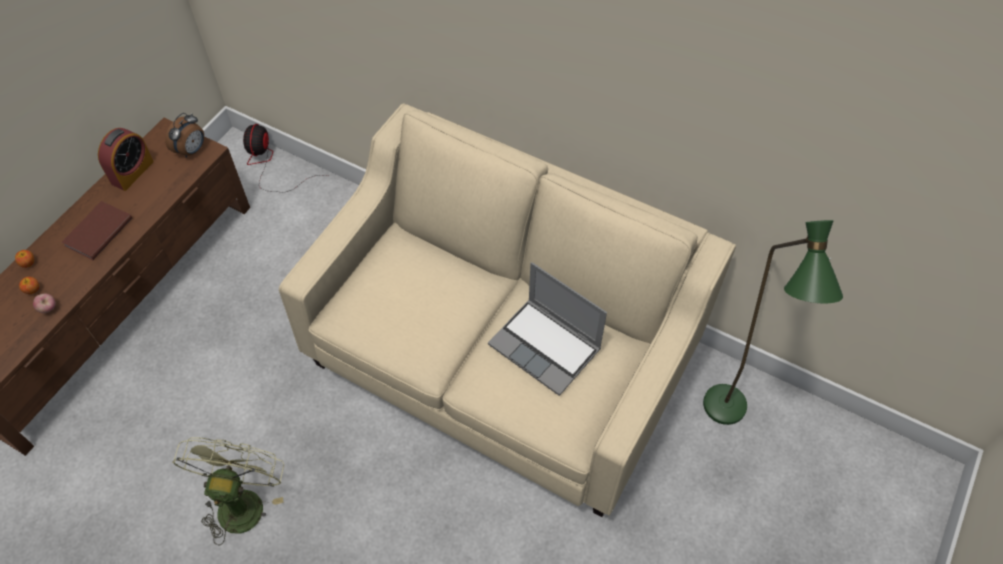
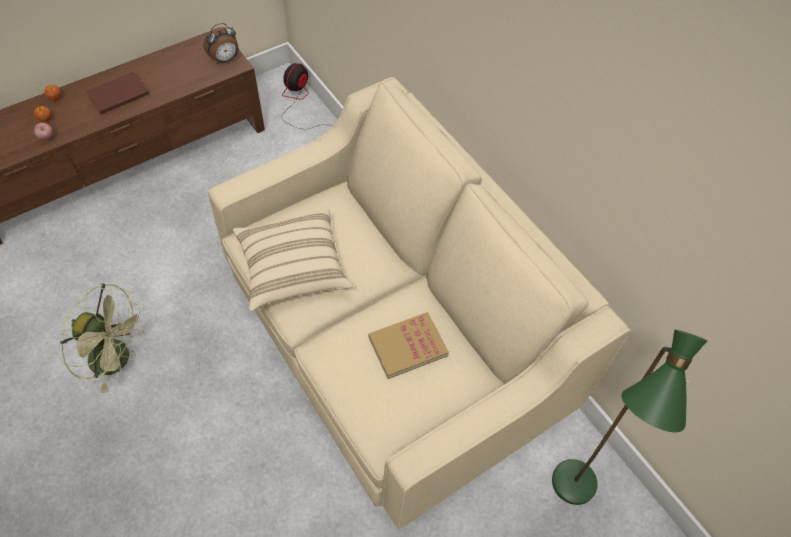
camera: 25 degrees right, 0 degrees up
alarm clock [98,128,154,191] -> none
green fan [172,437,284,545] -> green fan turned 75 degrees clockwise [60,284,145,393]
laptop [488,262,607,396] -> book [368,312,449,379]
none -> beige pillow [233,209,353,312]

